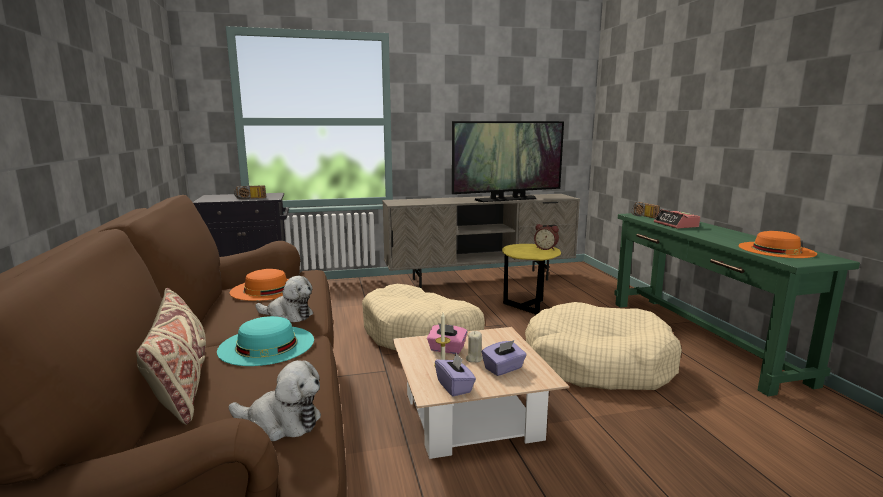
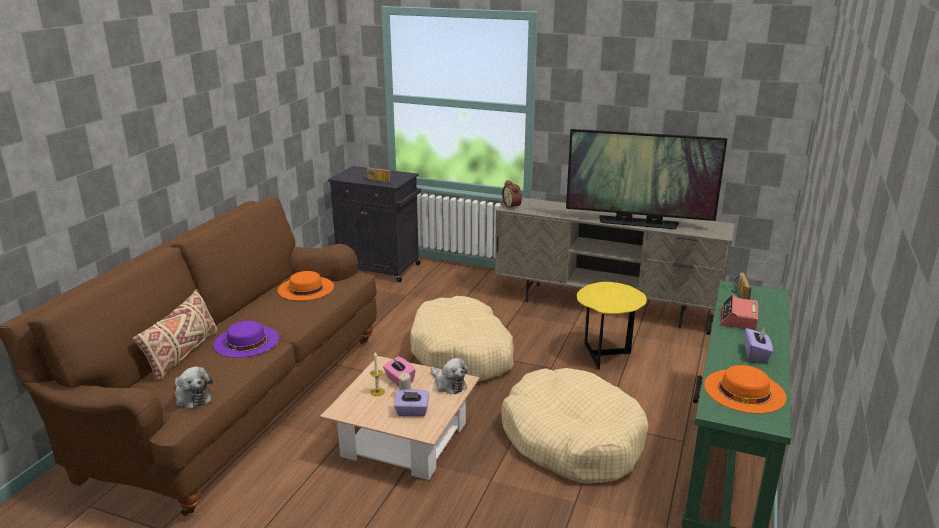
camera: 35 degrees right, 10 degrees up
turquoise hat [217,316,314,366] -> purple hat [213,321,279,358]
plush toy [255,276,313,322] -> plush toy moved to [431,358,468,394]
purple tissue box [435,353,476,397] -> purple tissue box moved to [744,328,773,362]
alarm clock [534,224,559,250] -> alarm clock moved to [502,180,522,209]

